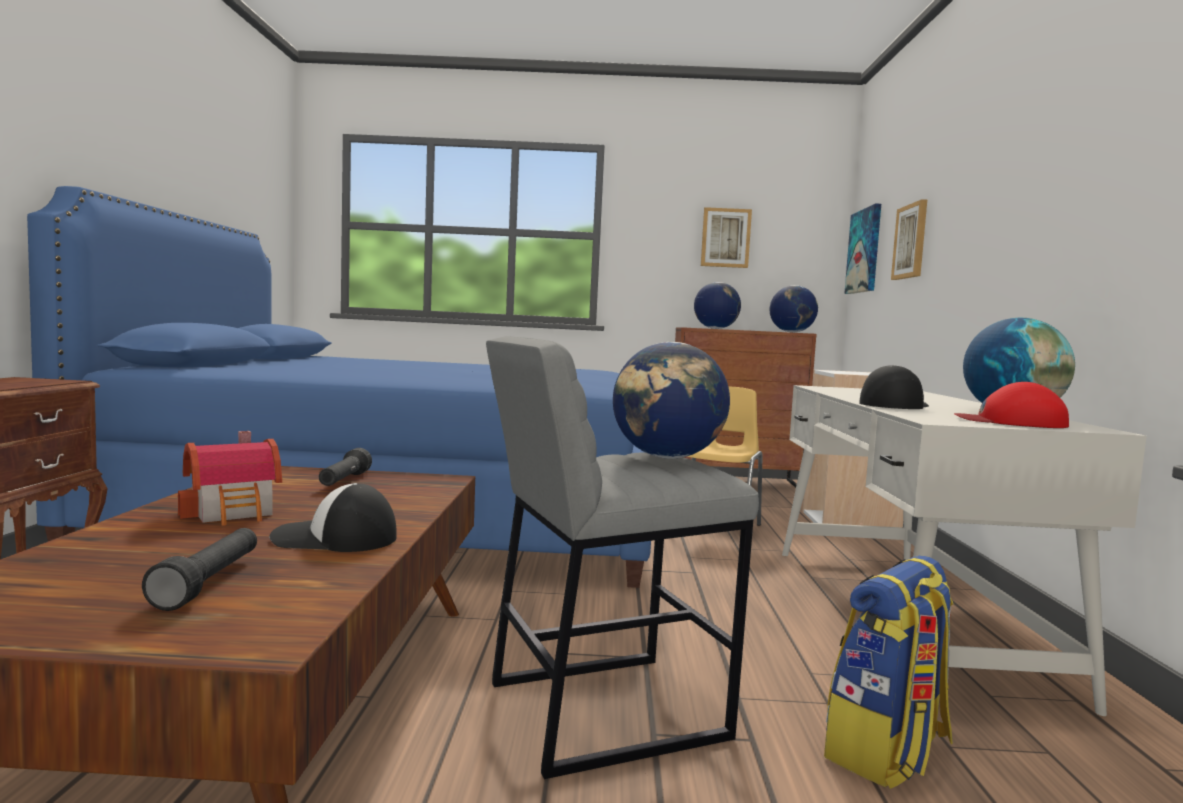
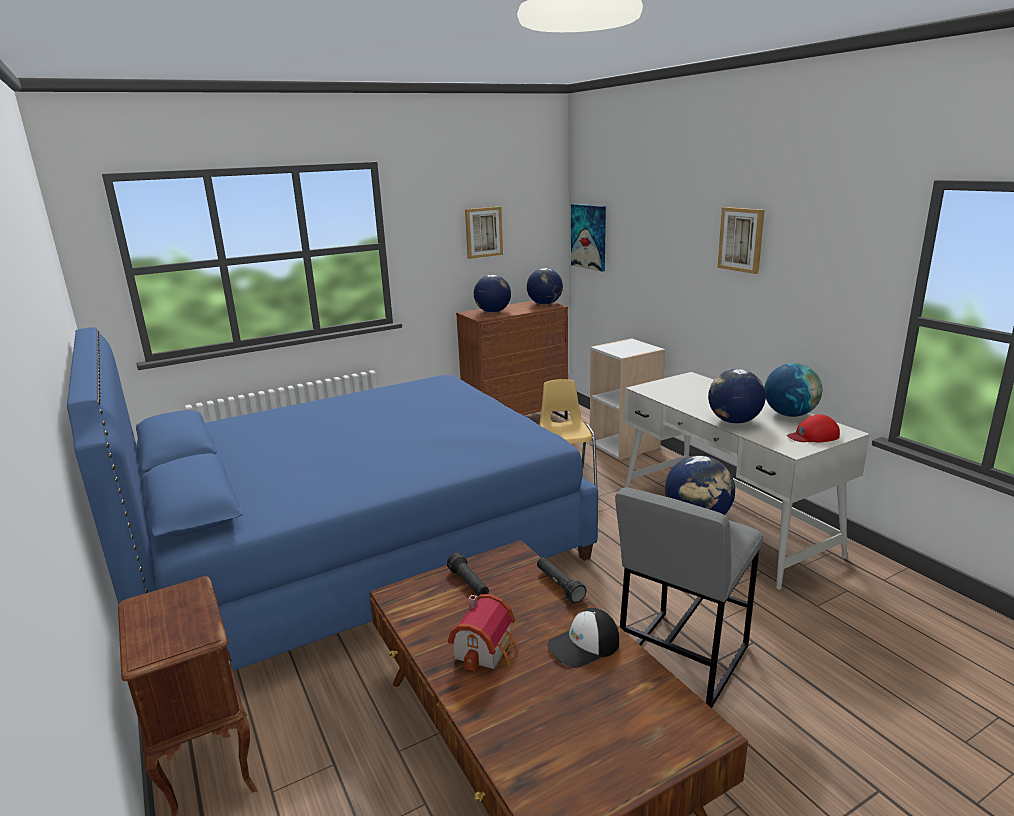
camera: 30 degrees left, 15 degrees up
black flashlight [142,528,257,611] -> black flashlight moved to [537,557,587,603]
backpack [824,555,953,789] -> none
cap [859,365,929,409] -> globe [708,369,766,424]
picture [891,199,927,280] -> picture moved to [718,207,765,274]

